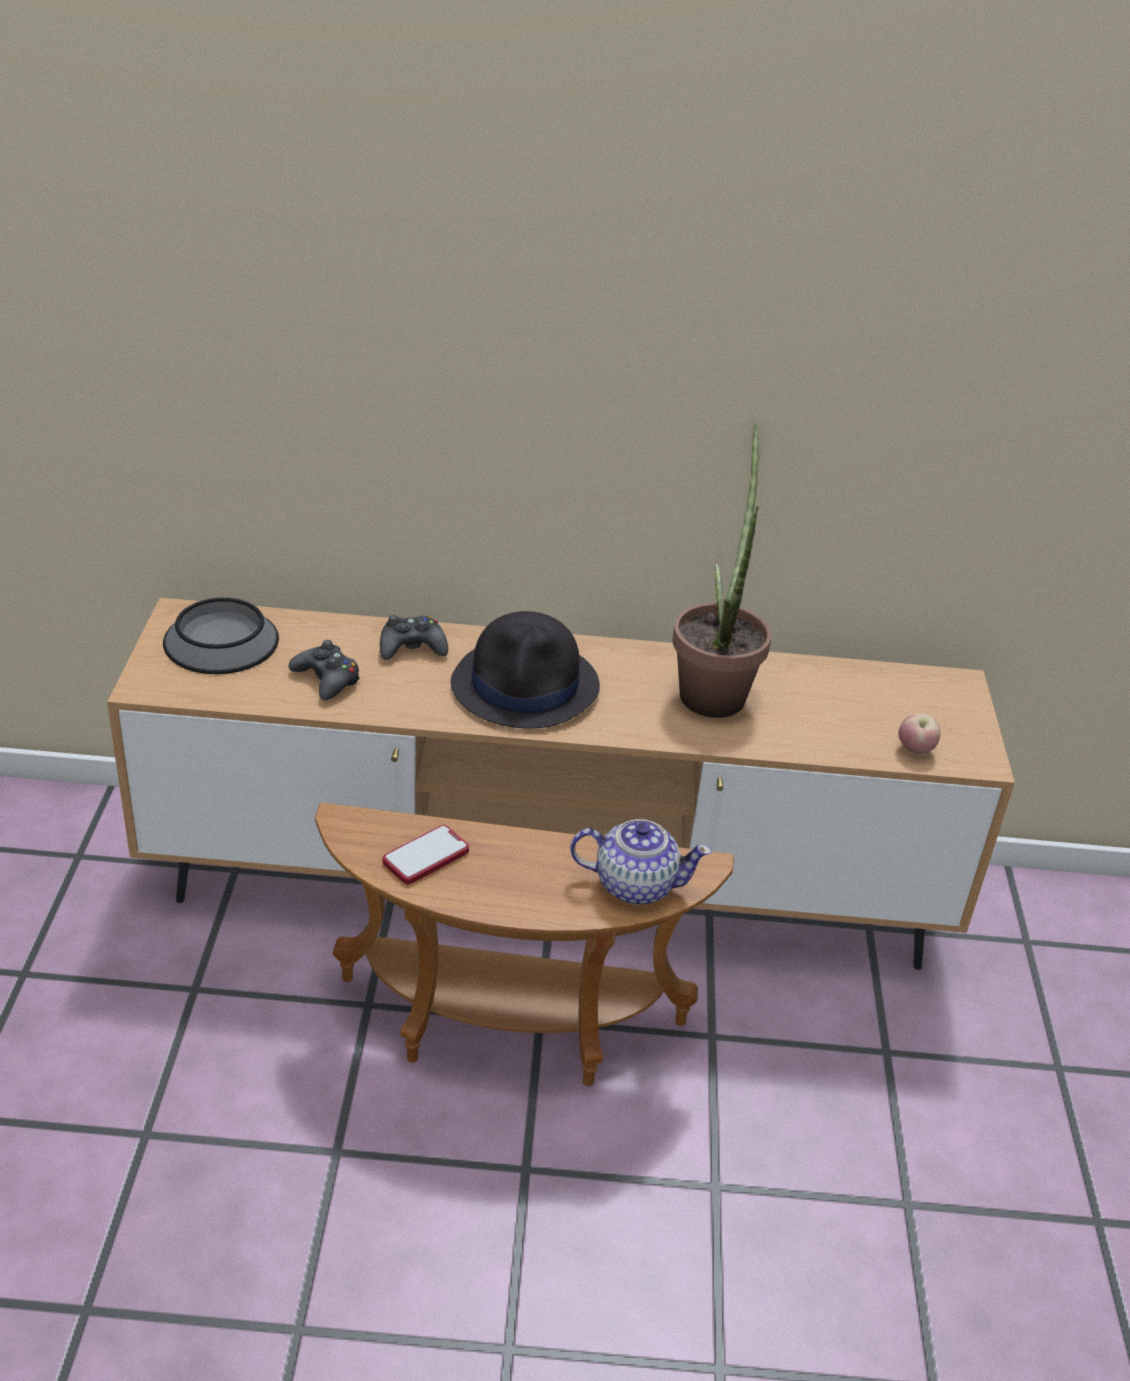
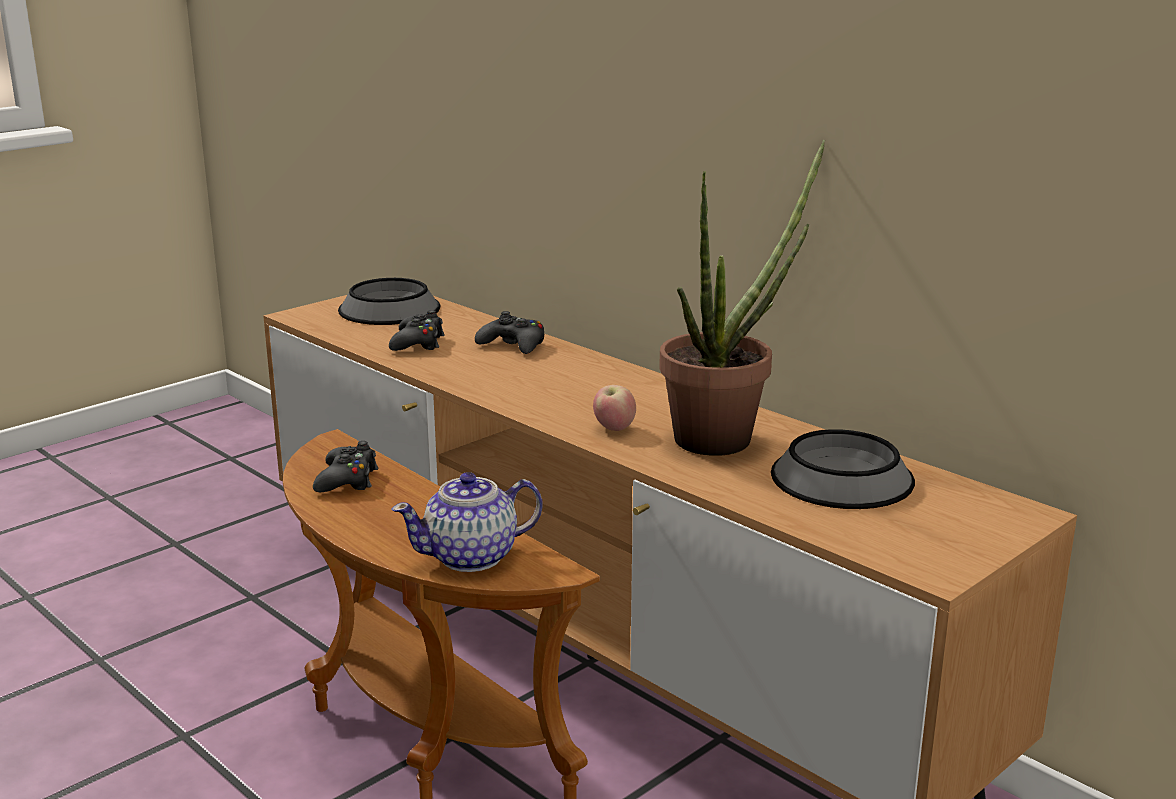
camera: 45 degrees right, 15 degrees down
phone [383,825,469,885] -> black game controller [313,441,378,492]
black hat [451,611,600,729] -> none
teapot [570,819,712,905] -> teapot turned 105 degrees clockwise [391,472,542,572]
apple [898,713,941,754] -> apple moved to [593,385,636,431]
none -> bowl [771,429,915,509]

